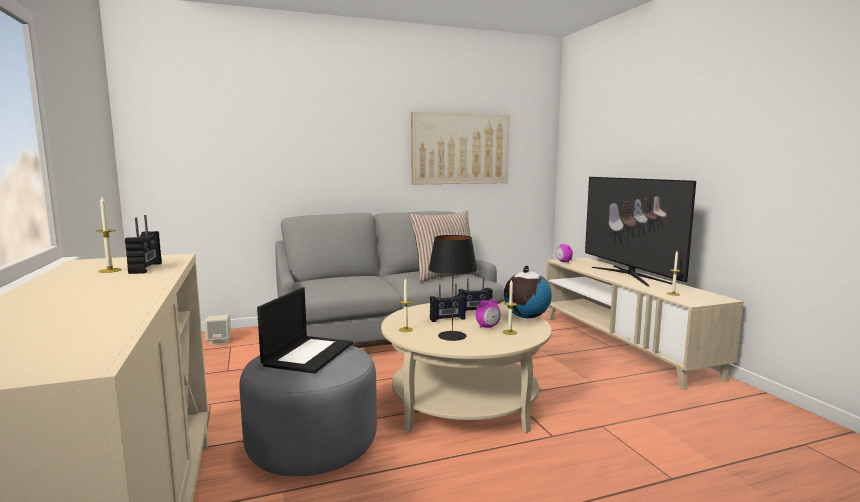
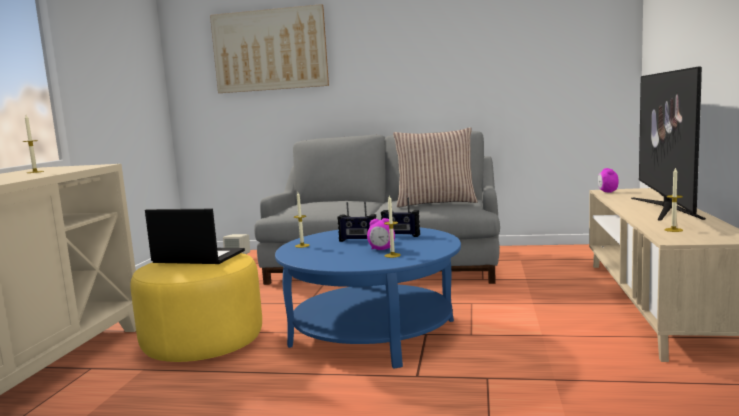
camera: 30 degrees right, 0 degrees up
radio [125,215,162,274] -> none
grey ottoman [239,346,377,476] -> yellow ottoman [130,253,262,362]
laptop [257,287,353,374] -> laptop turned 120 degrees counterclockwise [145,209,245,264]
beige coffee table [381,303,552,433] -> blue coffee table [275,227,461,369]
picture [411,112,509,185] -> picture moved to [210,4,329,93]
black table lamp [428,235,477,341] -> none
globe [504,265,552,318] -> none

